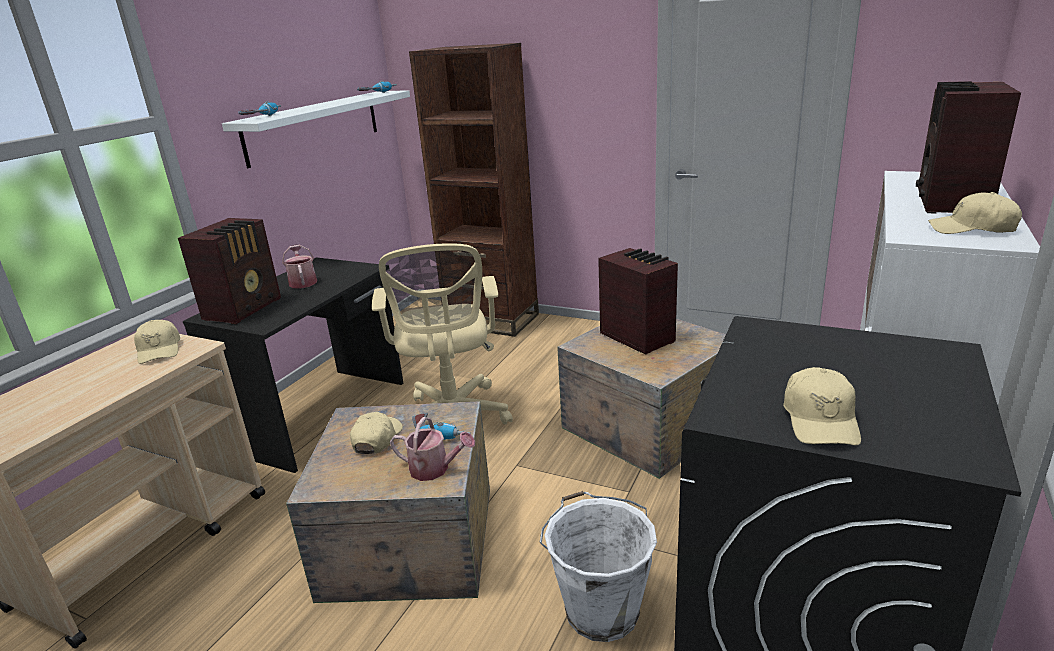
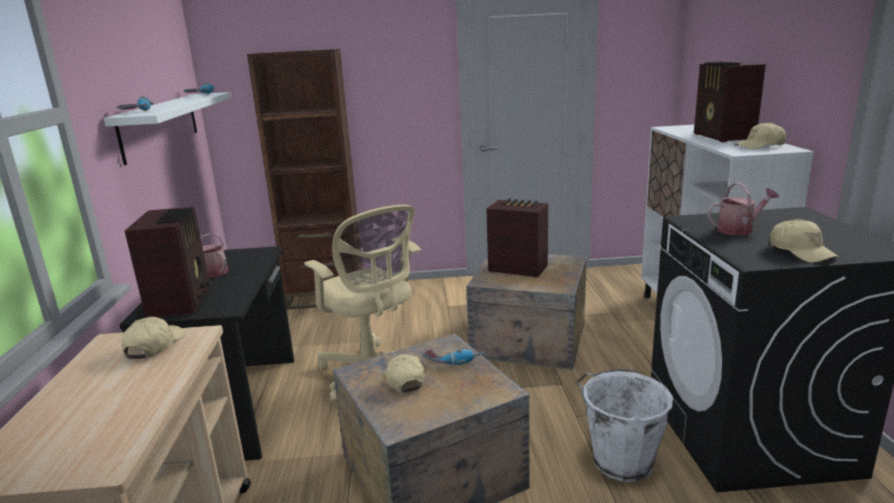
camera: 30 degrees left, 5 degrees down
beige cap [134,320,180,364] -> beige cap turned 120 degrees counterclockwise [122,317,185,359]
watering can [390,417,475,481] -> watering can moved to [707,182,779,235]

